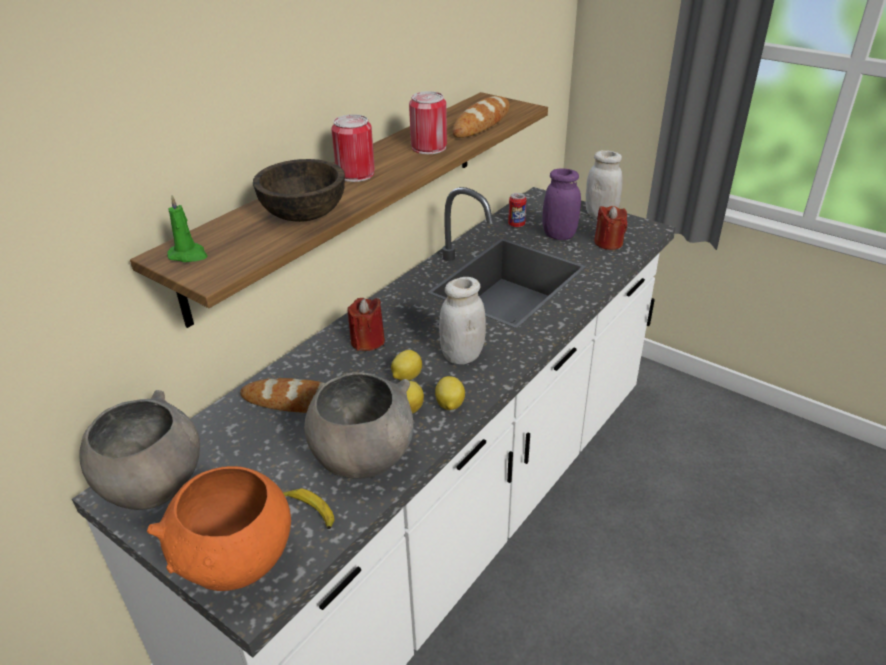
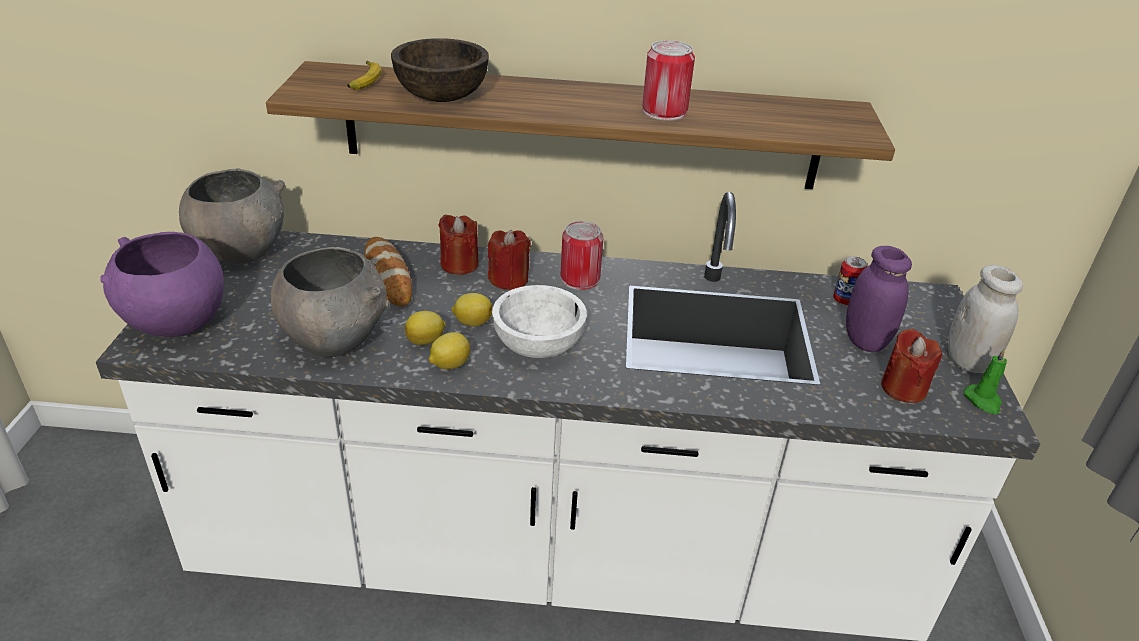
camera: 55 degrees right, 0 degrees up
orange bowl [147,466,291,591] -> purple bowl [100,232,224,337]
green candle [167,195,208,262] -> green candle moved to [963,348,1007,414]
banana [283,488,335,529] -> banana moved to [347,61,381,90]
can [331,114,375,182] -> can moved to [561,221,604,290]
white jar [439,277,486,365] -> white bowl [492,285,587,358]
bread [452,96,510,138] -> none
none -> red candle [438,214,479,275]

